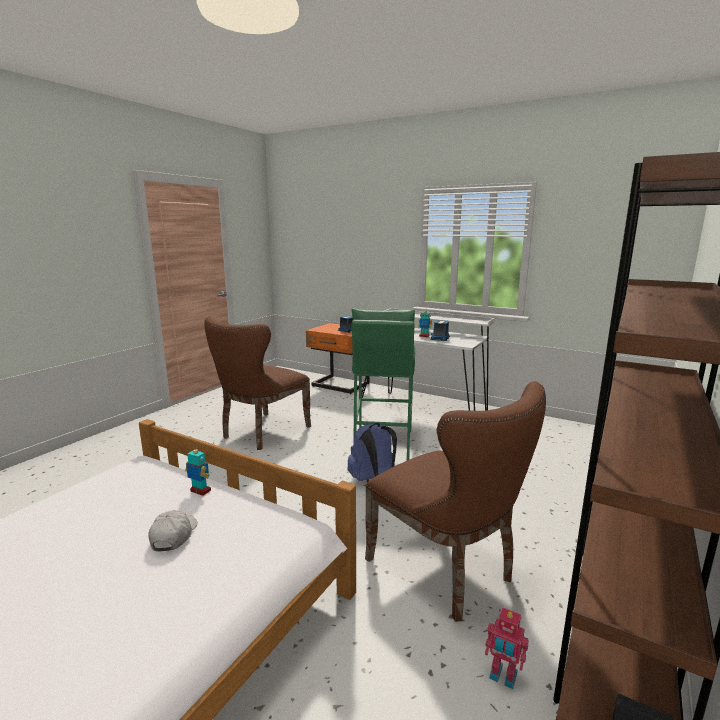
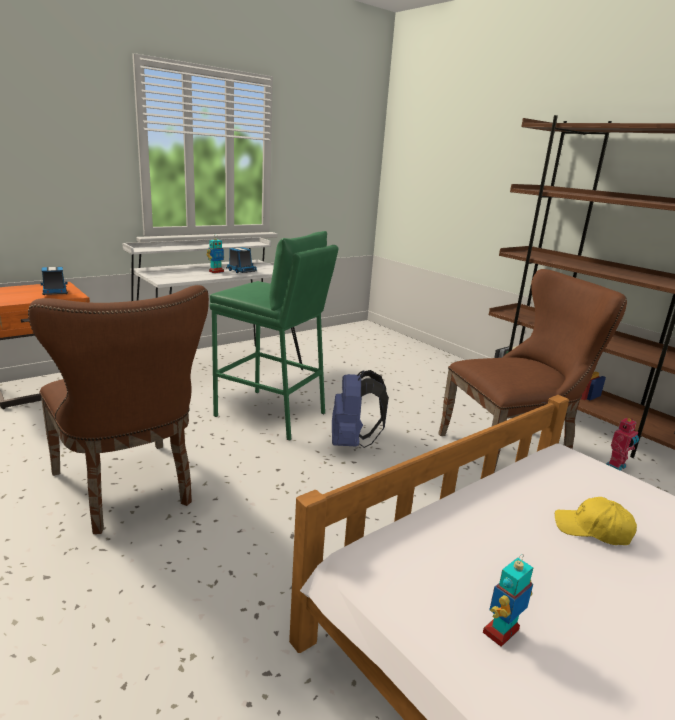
camera: 70 degrees left, 5 degrees up
white cap [149,510,198,551] -> yellow cap [555,497,637,545]
toy robot [185,445,211,496] -> toy robot moved to [483,554,533,647]

